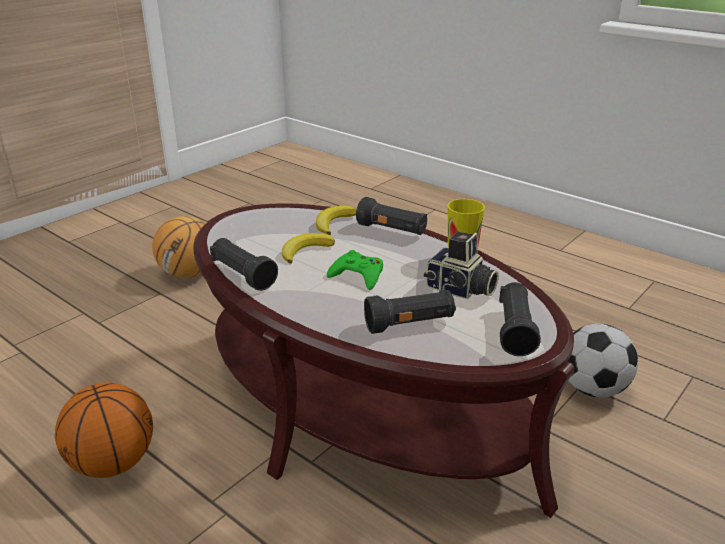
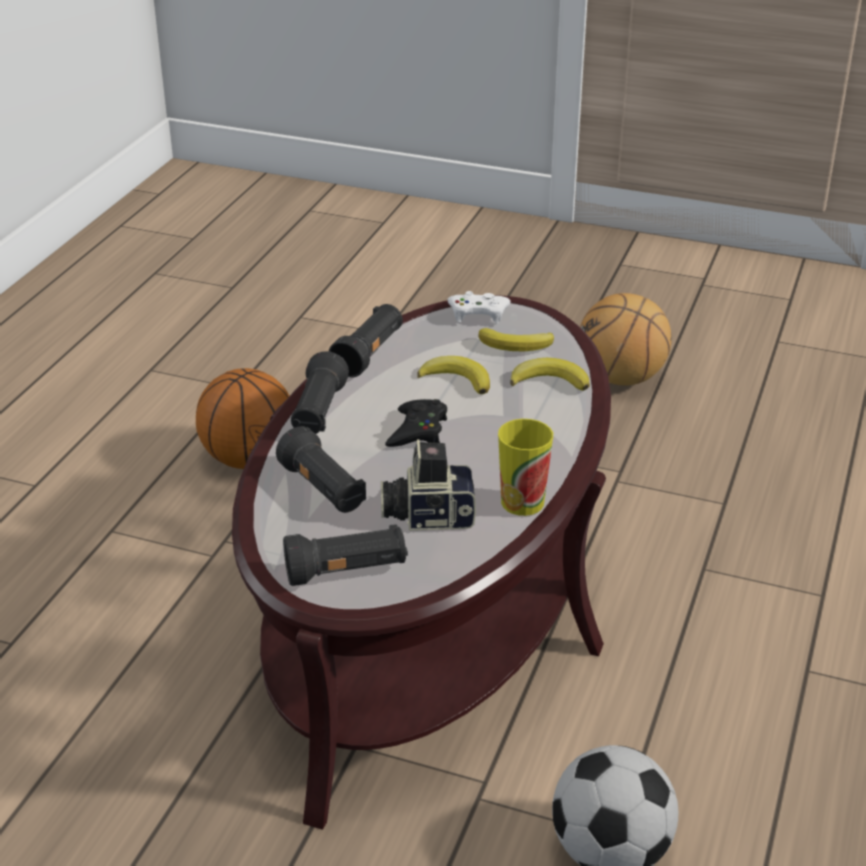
camera: 70 degrees right, 5 degrees up
green game controller [327,250,383,290] -> black game controller [385,399,447,447]
black flashlight [356,197,427,235] -> black flashlight moved to [291,351,349,434]
camera [424,232,499,299] -> camera turned 75 degrees clockwise [381,439,476,531]
none -> white game controller [447,291,511,324]
none -> banana [478,328,554,351]

